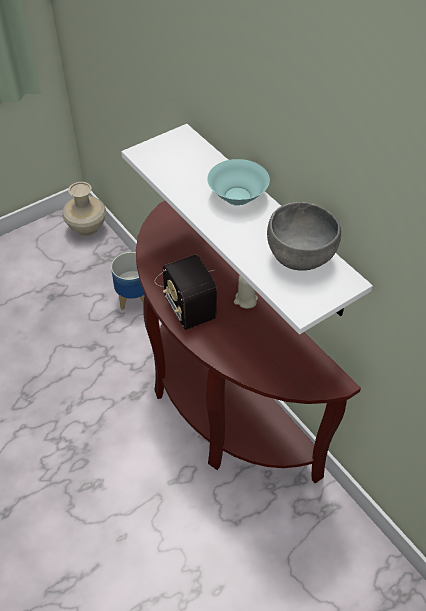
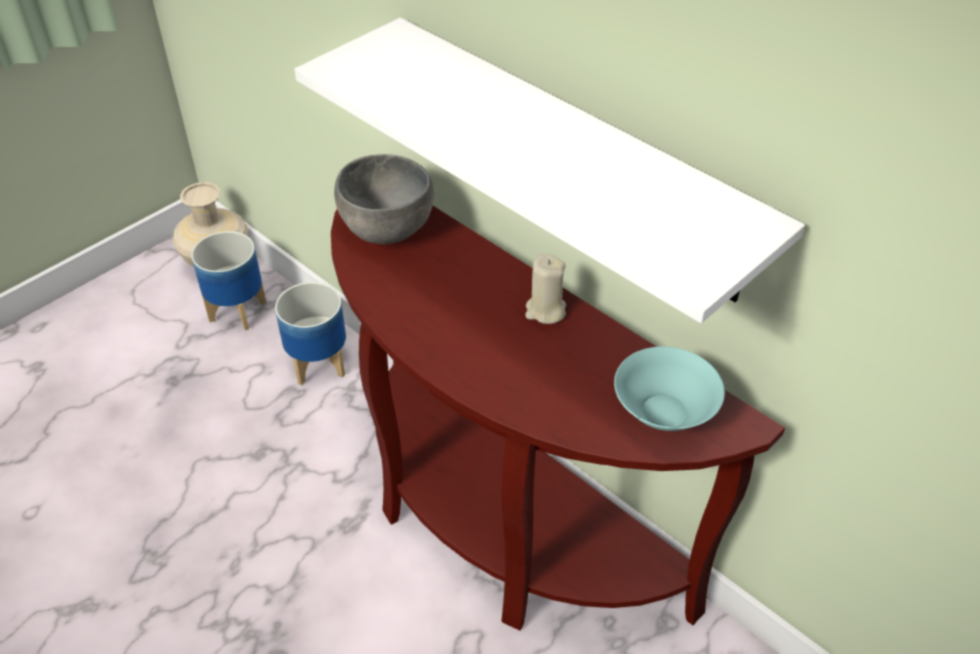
camera: 10 degrees left, 5 degrees down
radio [155,255,217,330] -> none
turquoise bowl [207,159,270,206] -> turquoise bowl moved to [614,347,725,431]
grey bowl [267,202,341,271] -> grey bowl moved to [334,154,434,244]
none -> planter [191,231,266,331]

